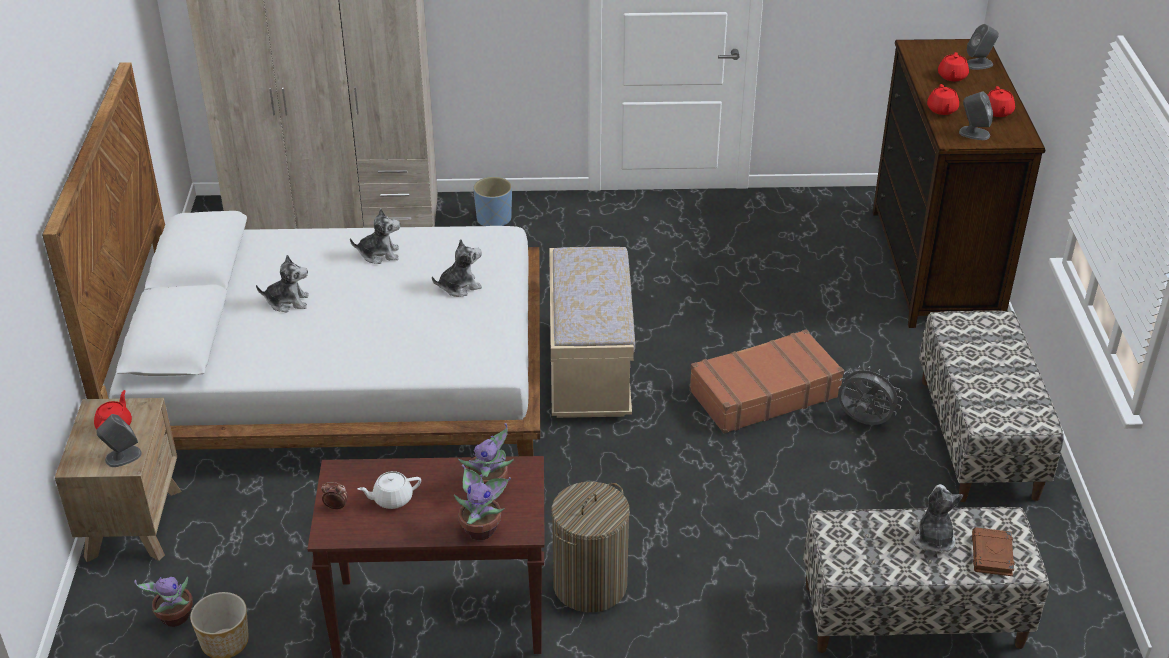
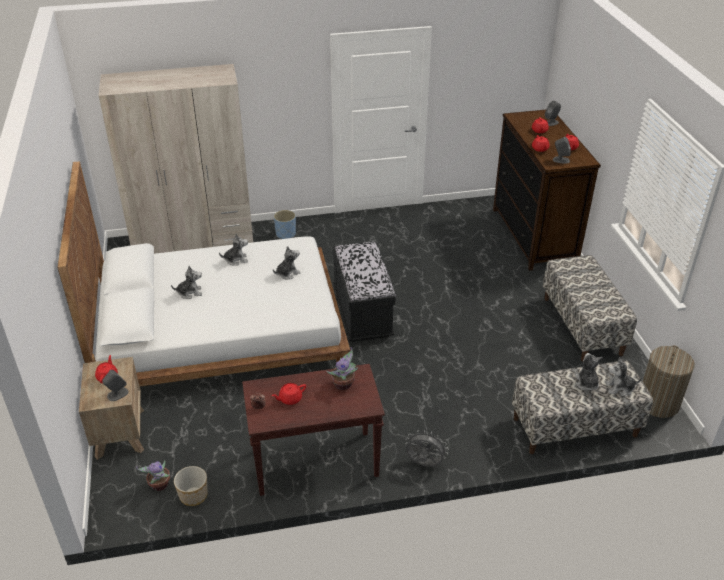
camera: 10 degrees left, 0 degrees up
white teapot [358,471,421,509] -> red teapot [272,383,306,405]
potted plant [454,465,511,540] -> none
beige bench [549,247,635,418] -> black bench [332,242,396,342]
laundry basket [552,482,630,612] -> laundry basket moved to [643,346,695,418]
brown suitcase [689,329,844,434] -> none
grey fan [838,366,903,425] -> grey fan moved to [406,430,448,467]
brown book [972,527,1015,576] -> plush toy [605,357,642,396]

